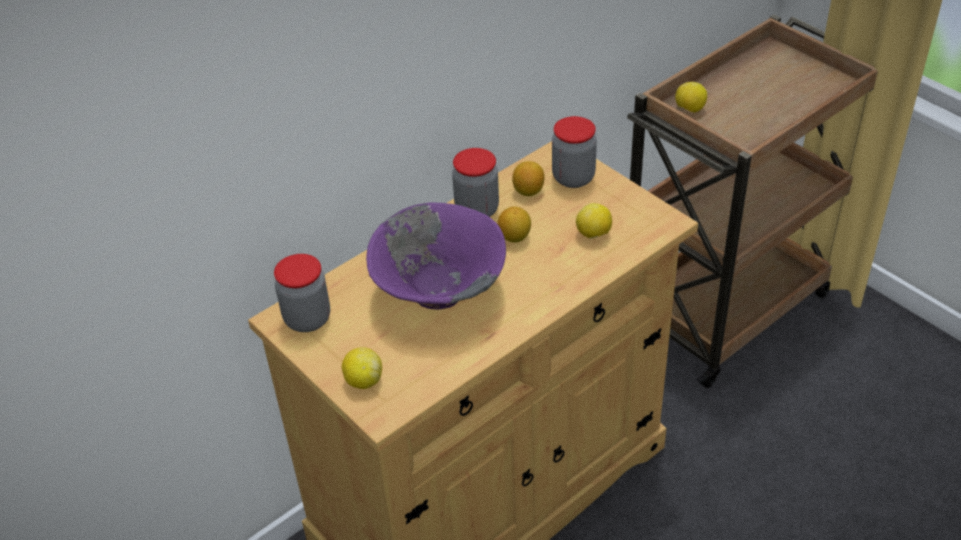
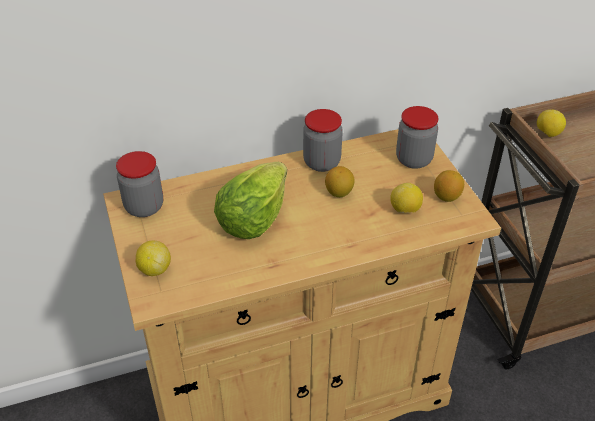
camera: 20 degrees right, 0 degrees up
purple bowl [366,202,506,309] -> lettuce [214,162,287,239]
lemon [512,161,544,196] -> lemon moved to [434,170,464,202]

